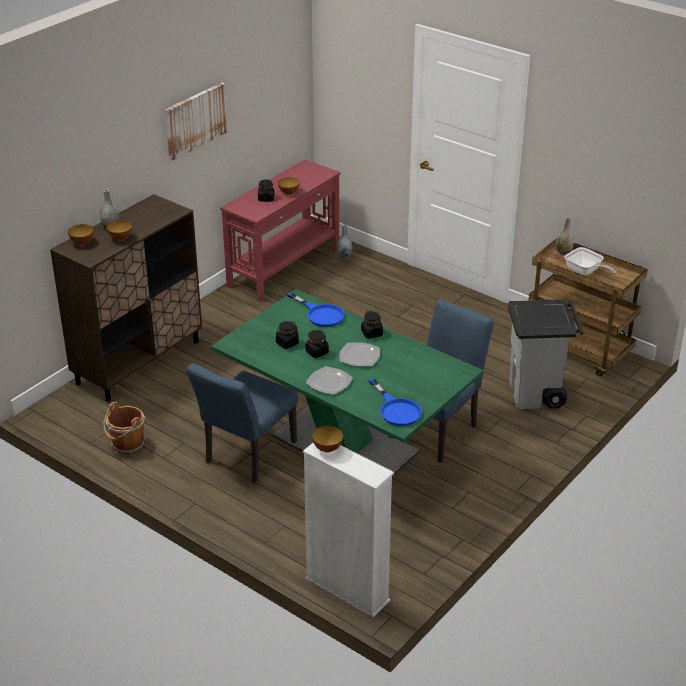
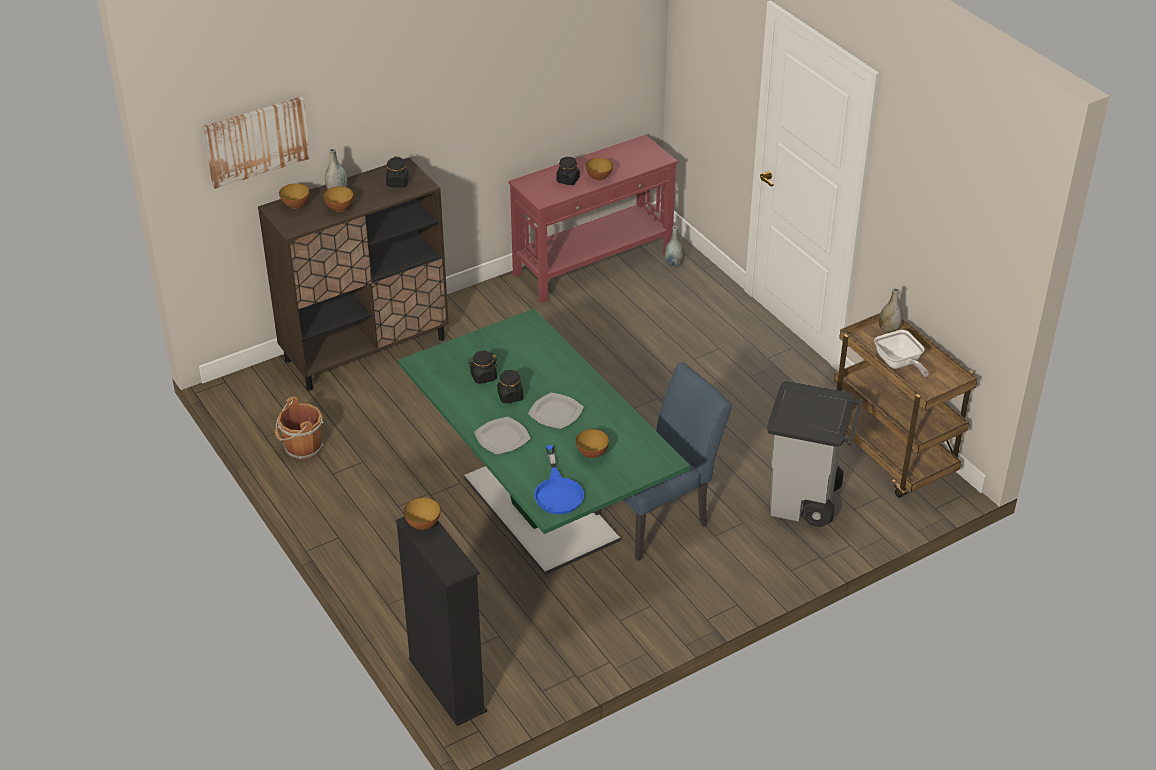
camera: 20 degrees right, 5 degrees up
picture [165,82,228,161] -> picture moved to [203,97,311,189]
blue chair [187,364,298,483] -> none
blue frying pan [287,292,345,327] -> none
white bookcase [303,443,394,617] -> black bookcase [396,516,487,726]
black jar [361,311,383,339] -> black jar moved to [386,157,409,187]
none -> bowl [576,429,609,458]

